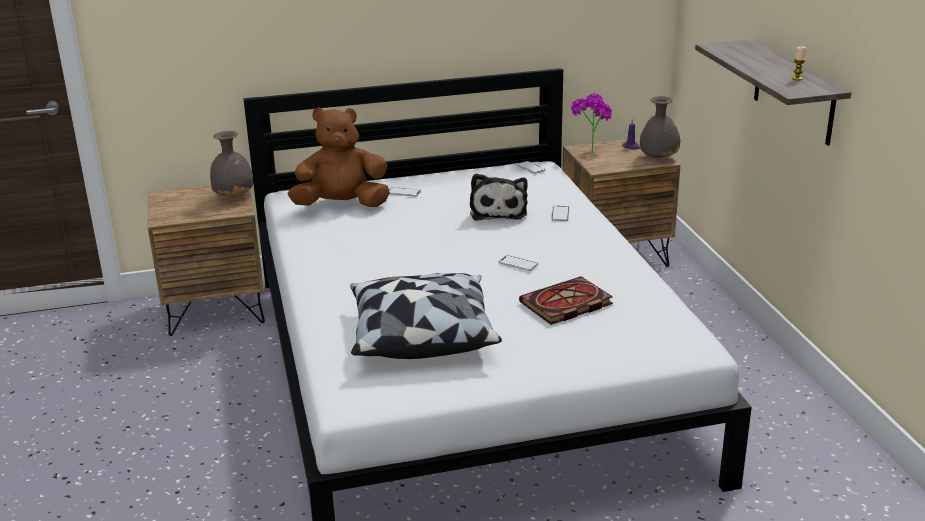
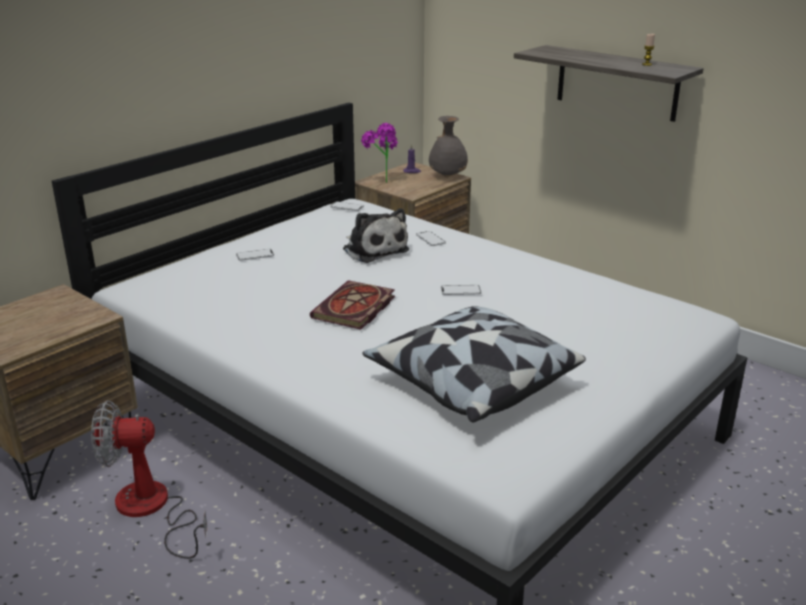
camera: 35 degrees left, 0 degrees up
grey vase [210,131,253,198] -> none
brown plush toy [288,107,390,207] -> none
book [519,276,613,325] -> book moved to [310,280,395,330]
none -> fan [91,400,208,559]

